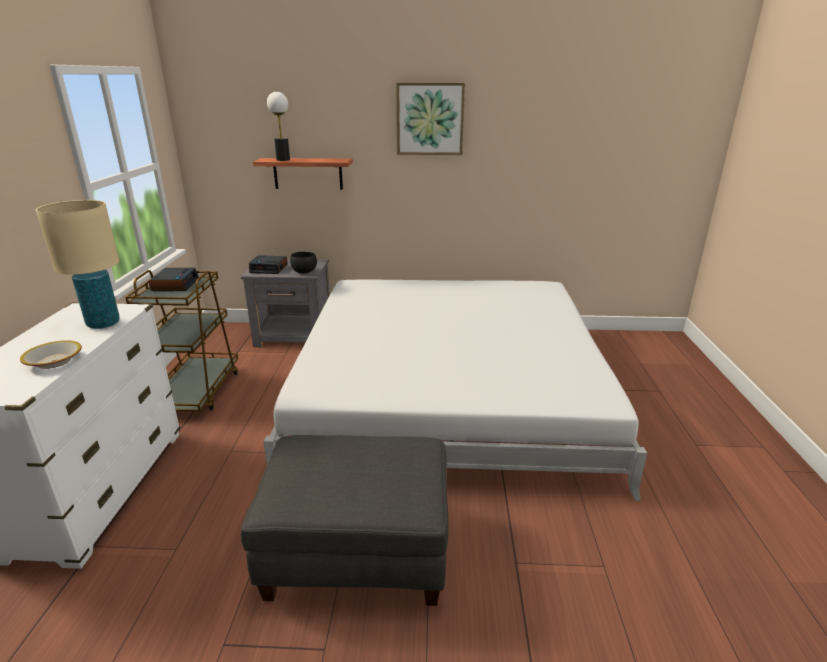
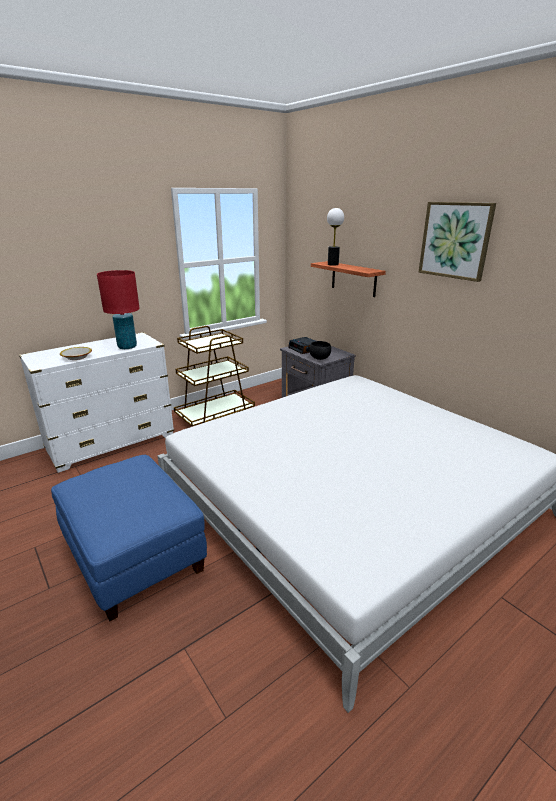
camera: 50 degrees right, 0 degrees up
beige table lamp [36,200,120,329] -> red table lamp [97,270,140,349]
alarm clock [149,268,199,291] -> none
grey ottoman [241,435,448,606] -> blue ottoman [51,455,207,622]

